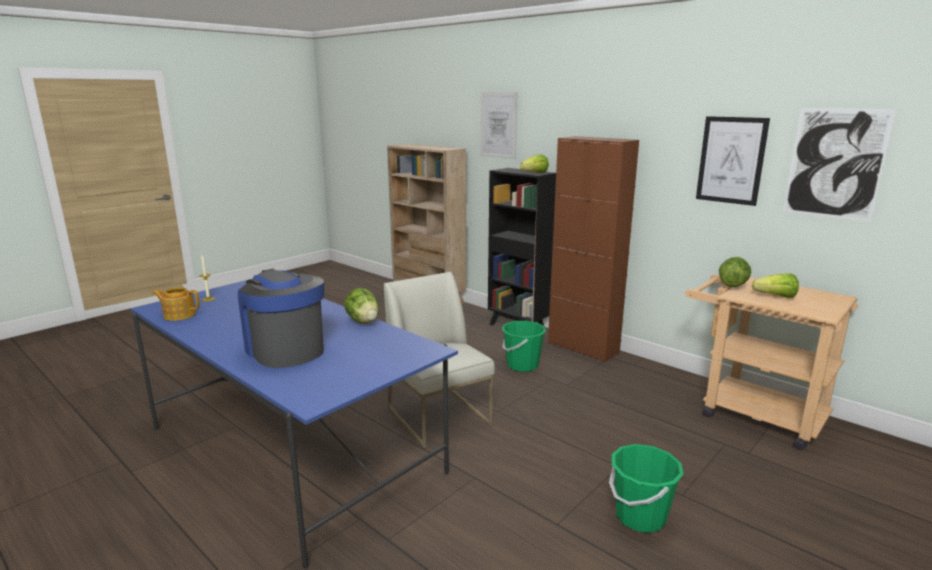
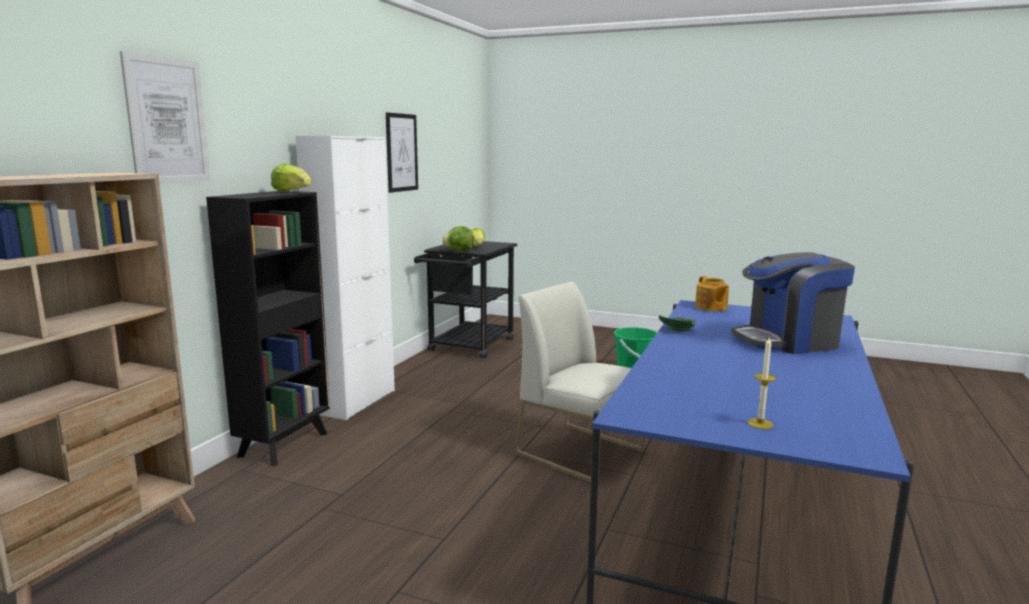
camera: 110 degrees left, 5 degrees down
teapot [153,287,200,321] -> teapot moved to [695,276,729,311]
coffee machine [238,269,324,368] -> coffee machine turned 45 degrees clockwise [731,252,855,354]
lettuce [344,288,379,324] -> green plate [659,315,696,331]
white chair [384,272,495,448] -> white chair turned 90 degrees clockwise [515,282,645,484]
green bucket [502,321,546,372] -> none
brown cabinet [548,136,639,362] -> white cabinet [296,136,395,420]
beige cart [685,275,858,450] -> black cart [414,241,517,358]
picture [783,108,896,222] -> none

